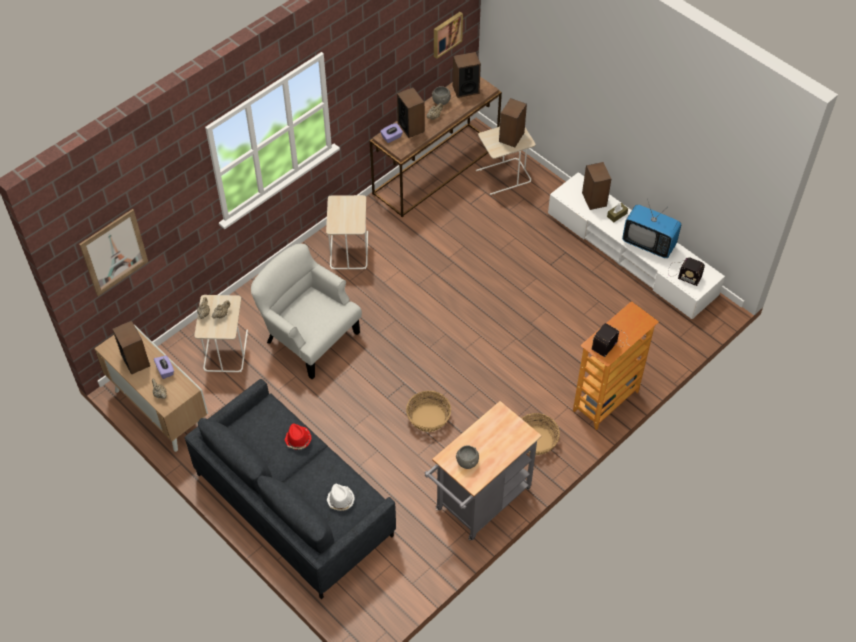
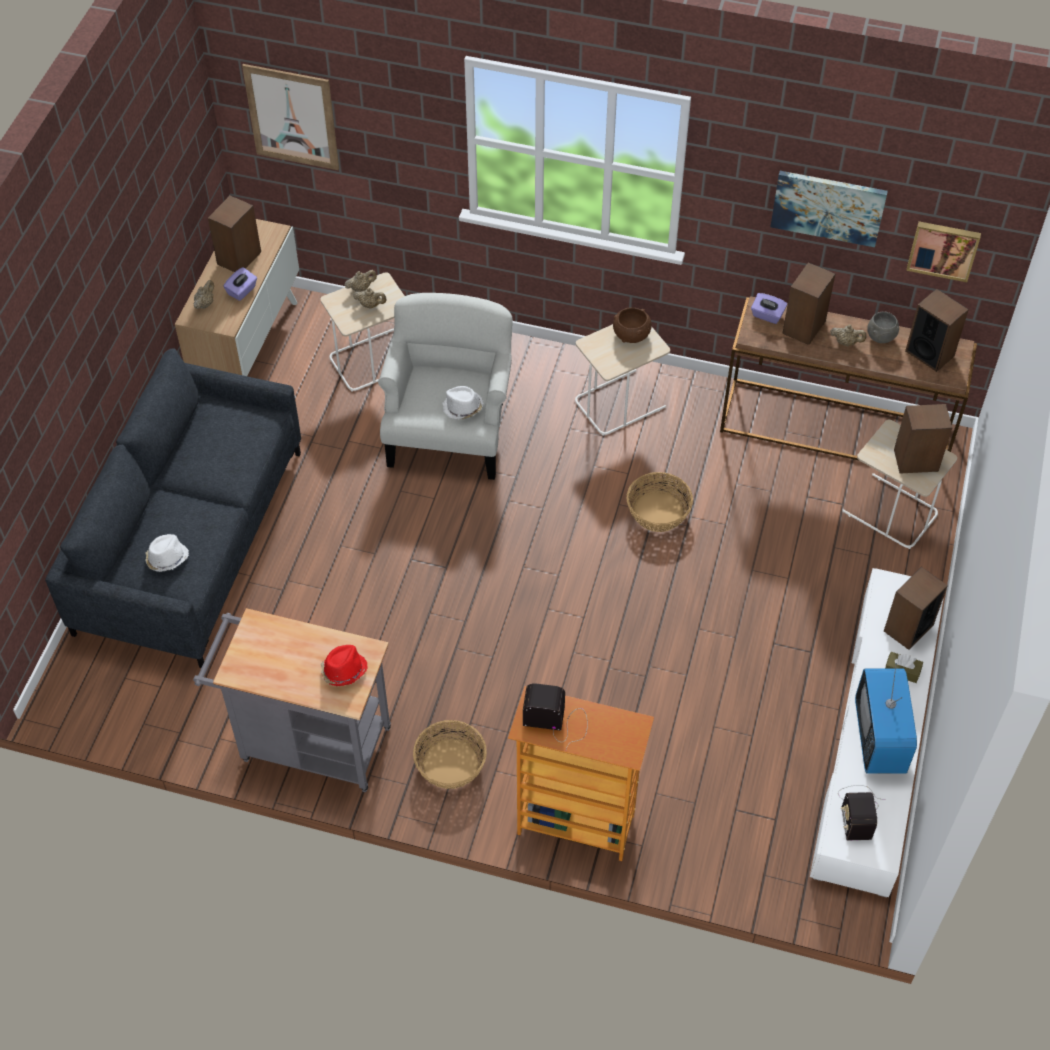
camera: 60 degrees right, 0 degrees up
red hat [284,424,311,450] -> red hat moved to [321,645,368,686]
basket [406,391,451,432] -> basket moved to [626,472,693,532]
grey bowl [456,445,479,469] -> none
none -> white hat [443,386,483,419]
none -> brown bowl [613,307,652,343]
none -> picture [770,171,888,247]

